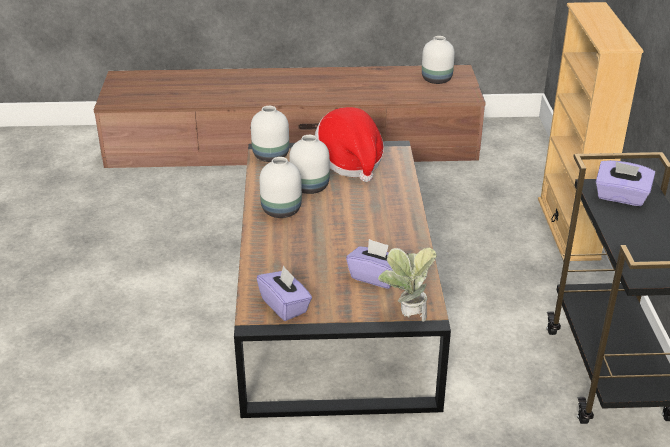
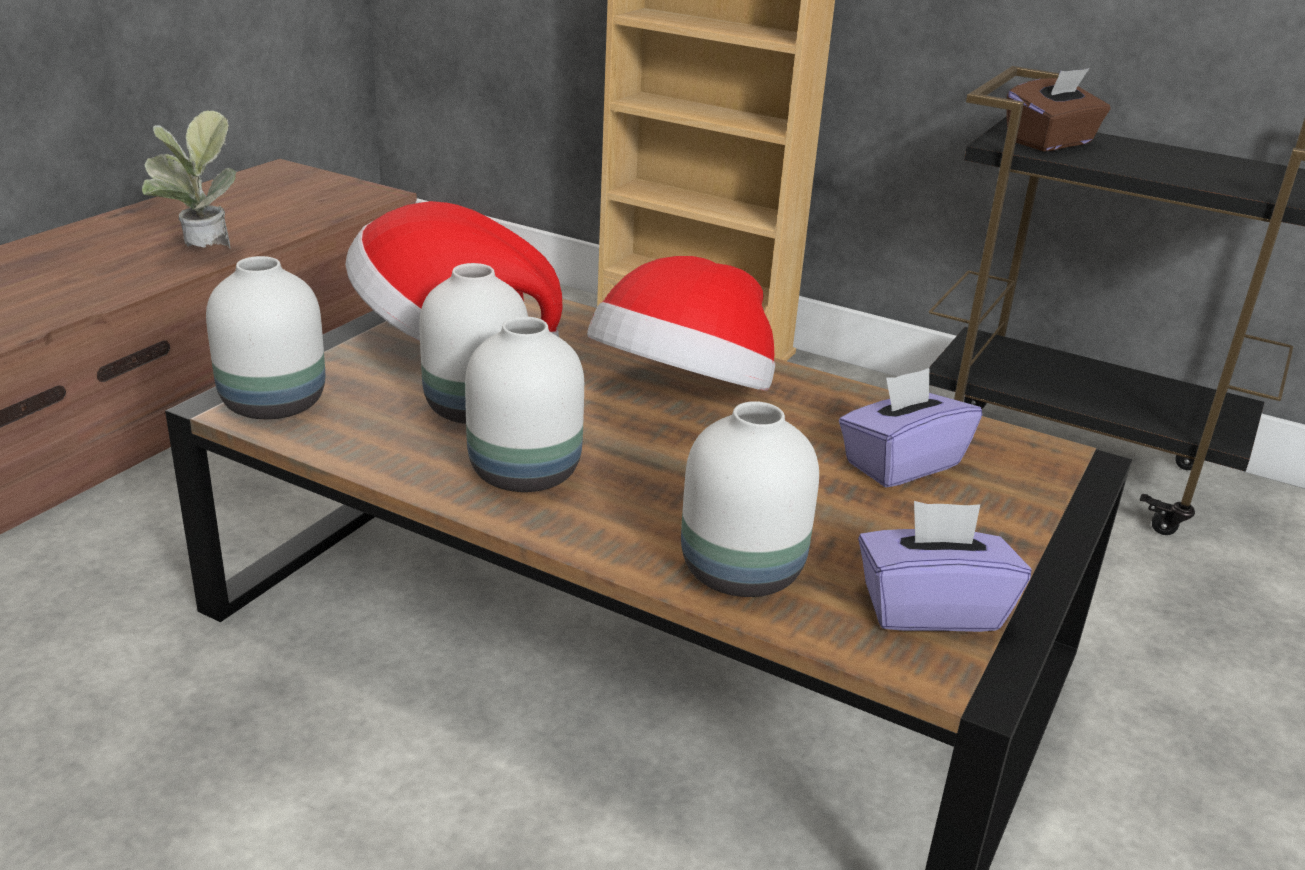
camera: 60 degrees left, 5 degrees down
potted plant [378,248,437,322] -> potted plant moved to [142,110,236,249]
white vase [422,36,455,84] -> white vase moved to [681,401,819,597]
purple tissue box [596,160,655,206] -> brown tissue box [1007,68,1110,151]
none -> hat [587,256,775,391]

